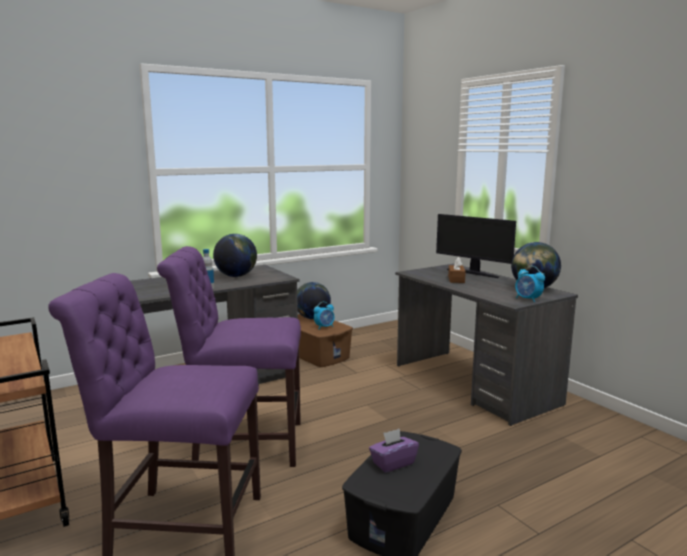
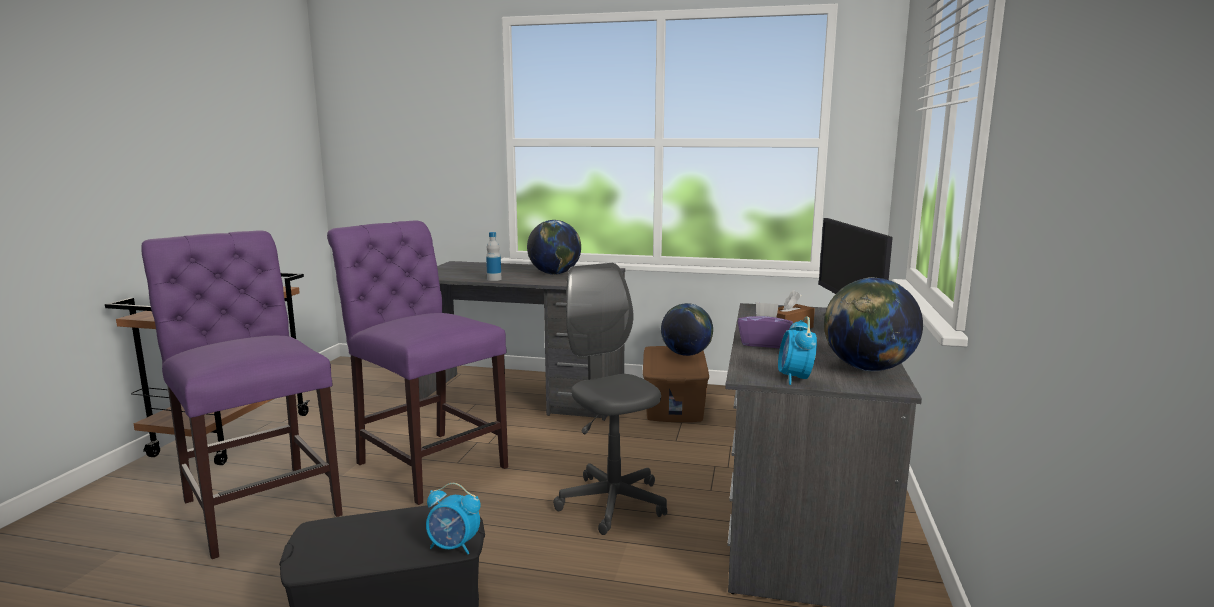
camera: 45 degrees right, 0 degrees up
alarm clock [314,302,335,329] -> alarm clock moved to [426,483,481,554]
purple tissue box [369,429,419,473] -> purple tissue box moved to [738,302,793,348]
none -> grey office chair [553,263,667,535]

